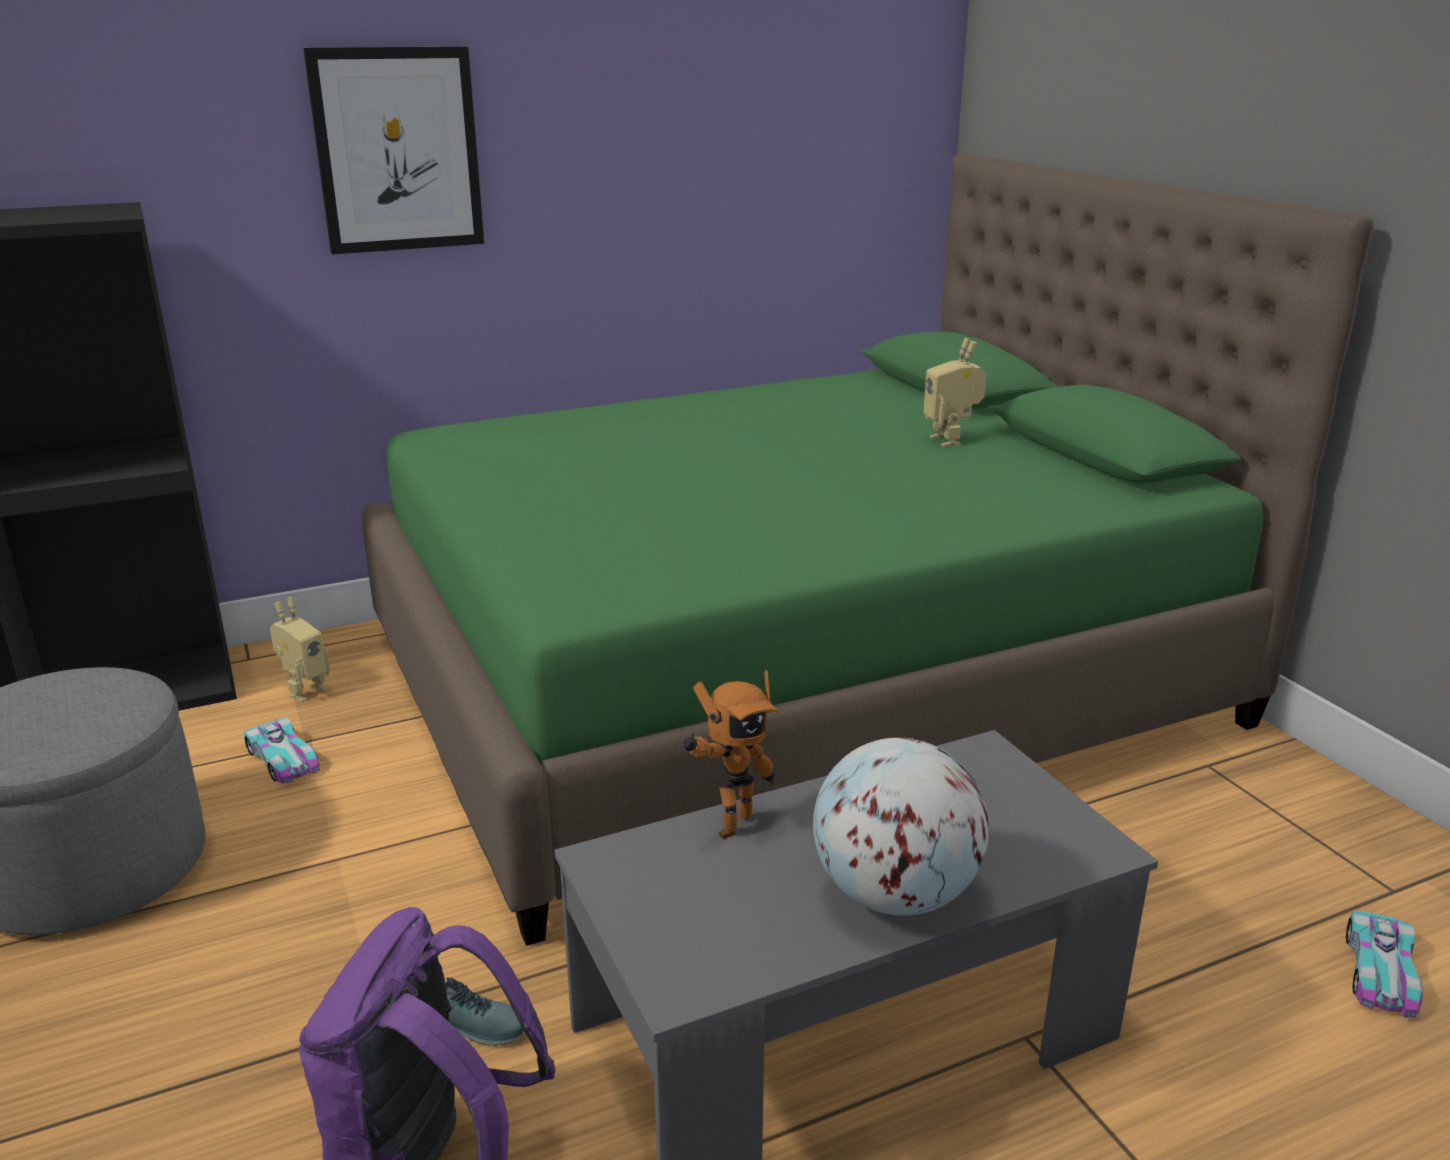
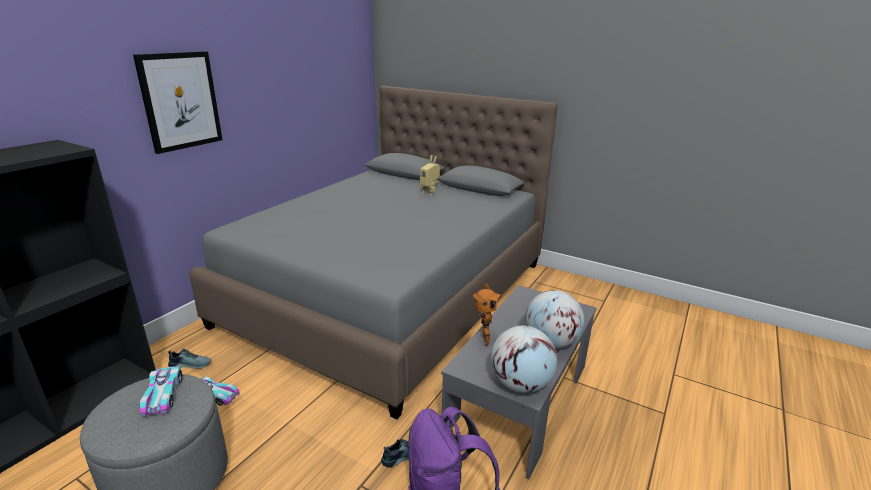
camera: 35 degrees left, 0 degrees up
toy robot [270,597,330,702] -> shoe [168,348,211,369]
green bed [362,153,1374,946] -> grey bed [189,86,558,420]
toy car [1346,910,1423,1018] -> toy car moved to [139,366,182,416]
none -> globe [491,326,557,393]

